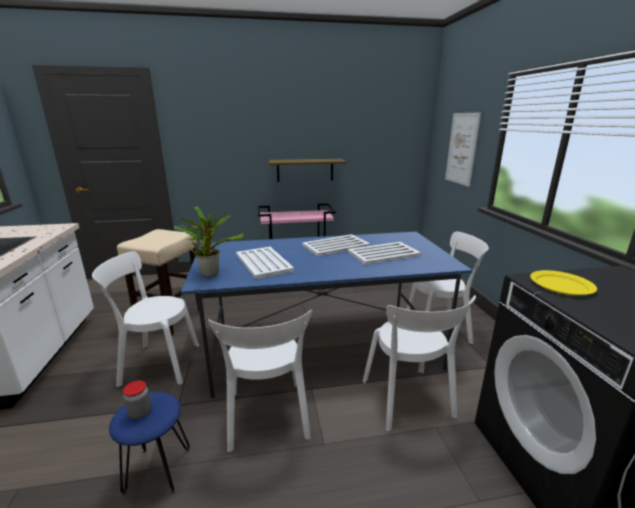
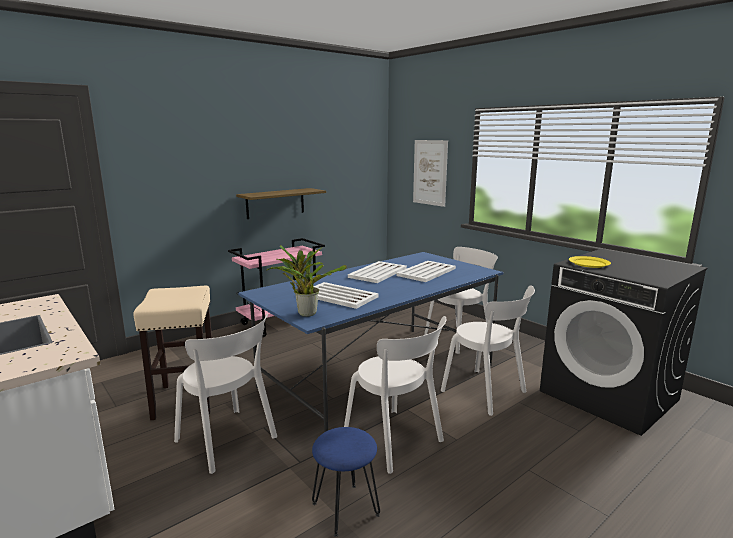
camera: 30 degrees left, 5 degrees down
white chair [92,251,199,387] -> white chair turned 105 degrees counterclockwise [174,314,277,474]
jar [123,381,151,419] -> none

